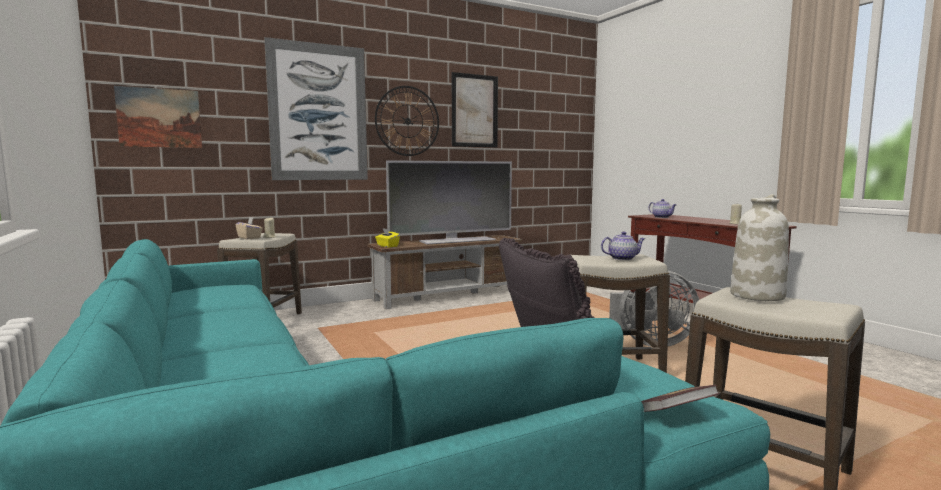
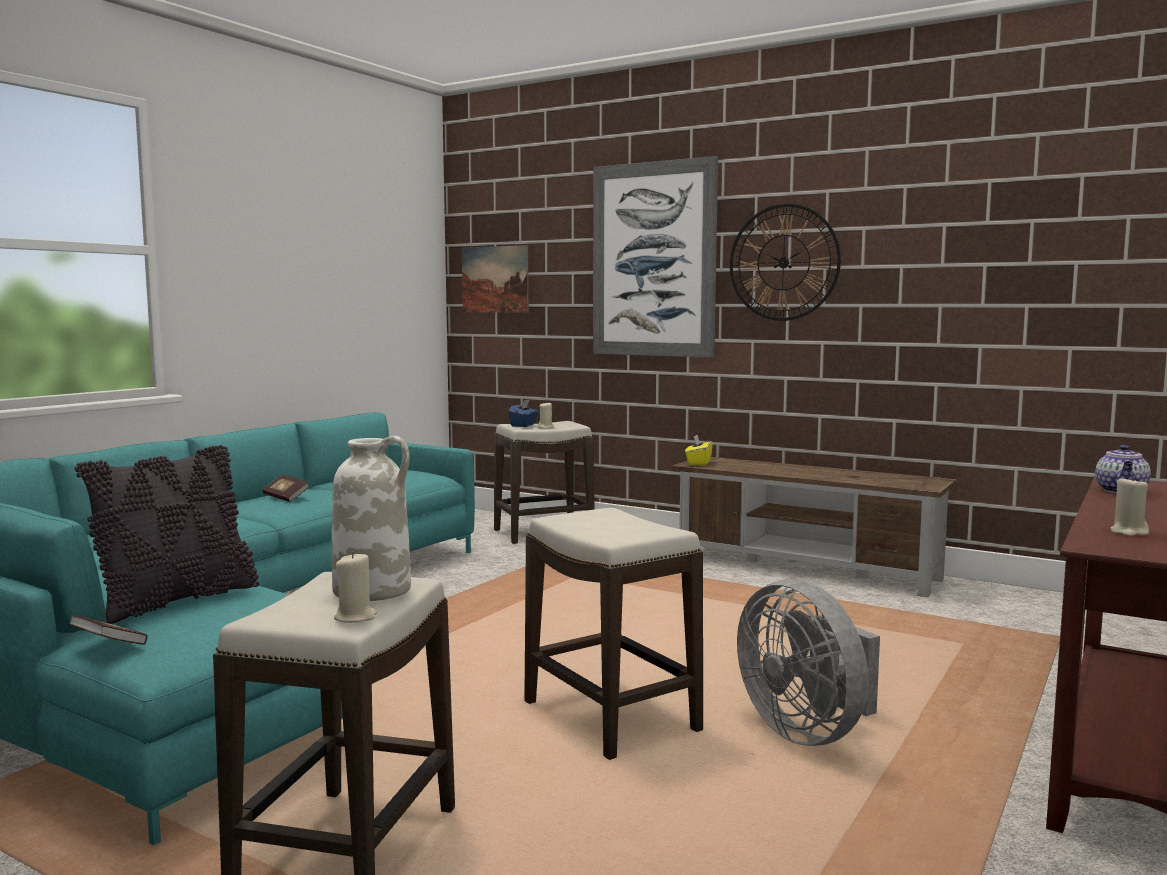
camera: 60 degrees right, 0 degrees up
beige tissue box [236,217,263,239] -> blue tissue box [509,399,538,427]
television [386,160,512,244] -> none
picture [452,72,498,148] -> none
teapot [601,231,645,260] -> none
none -> book [262,475,309,502]
none -> beige candle [334,552,377,623]

